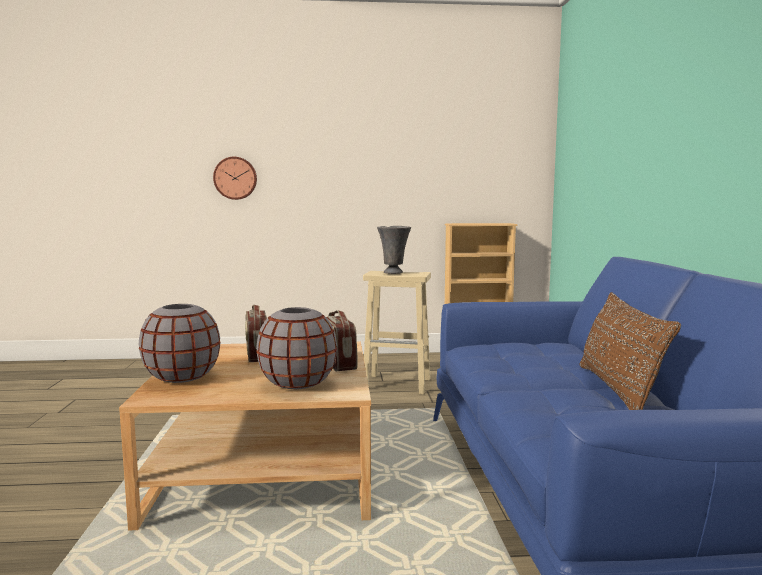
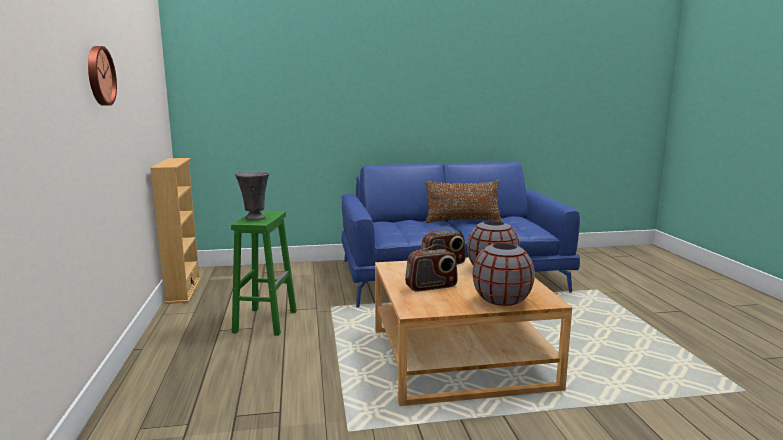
camera: 95 degrees left, 5 degrees up
wall clock [213,157,257,200] -> wall clock moved to [88,46,117,106]
beige stool [363,271,431,394] -> green stool [231,211,297,336]

